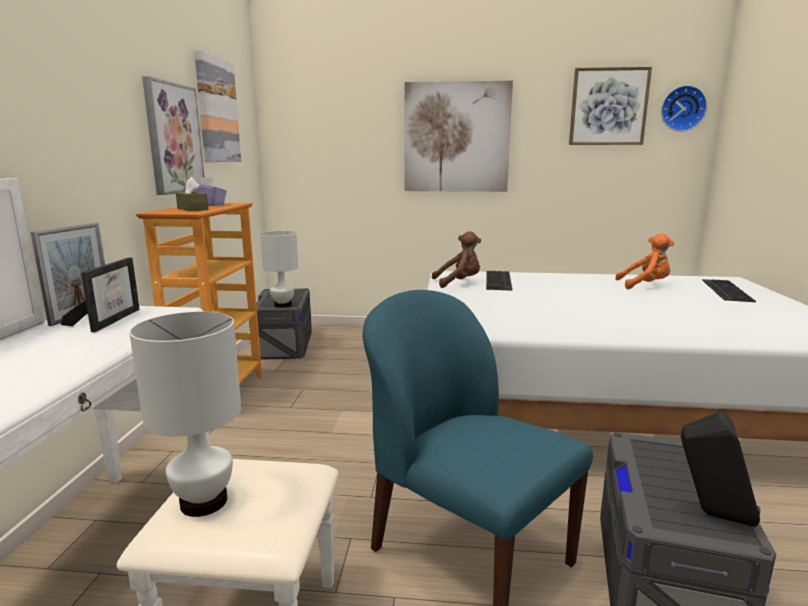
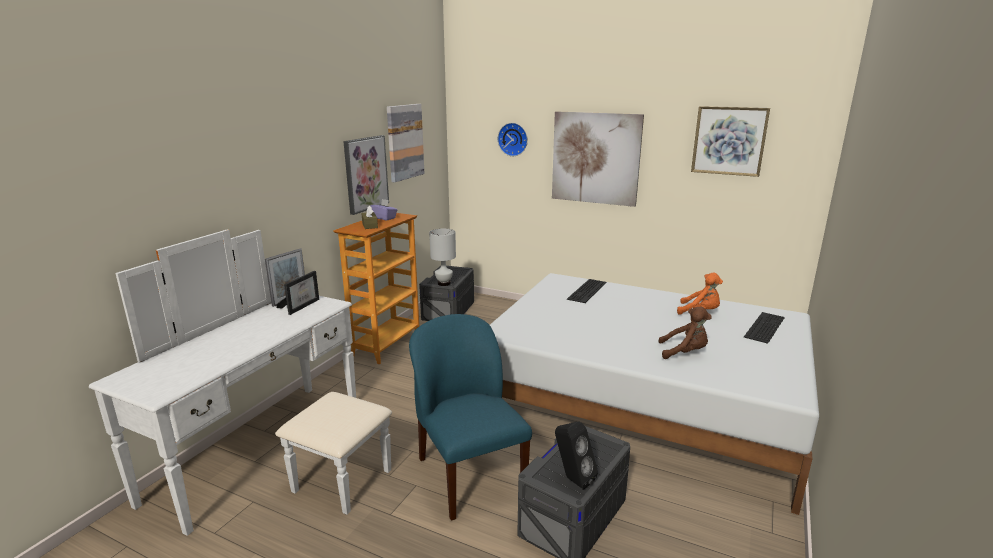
camera: 20 degrees right, 5 degrees up
white table lamp [129,312,241,517] -> none
brown plush toy [432,231,481,288] -> brown plush toy moved to [658,307,712,359]
wall clock [661,85,707,132] -> wall clock moved to [498,123,528,156]

